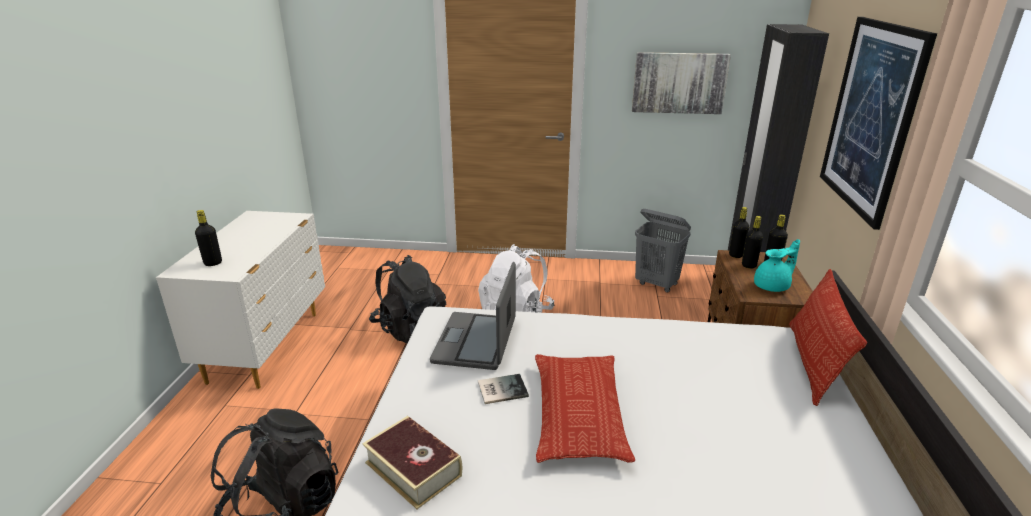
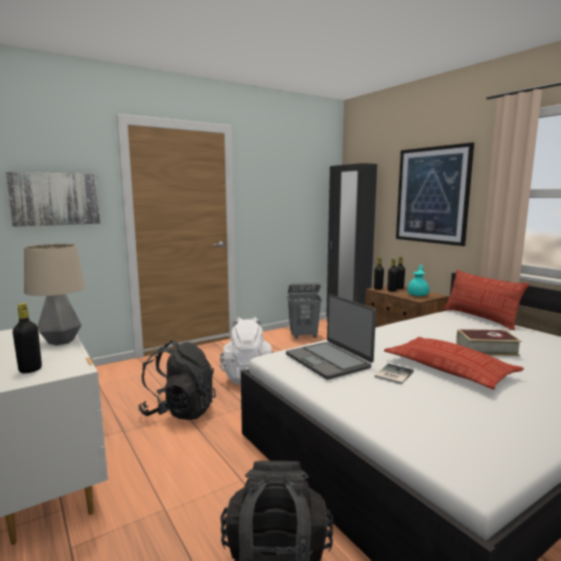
camera: 40 degrees left, 15 degrees down
book [362,416,462,509] -> book moved to [456,329,522,356]
picture [632,52,731,114] -> picture moved to [6,172,101,227]
none -> table lamp [24,244,85,345]

